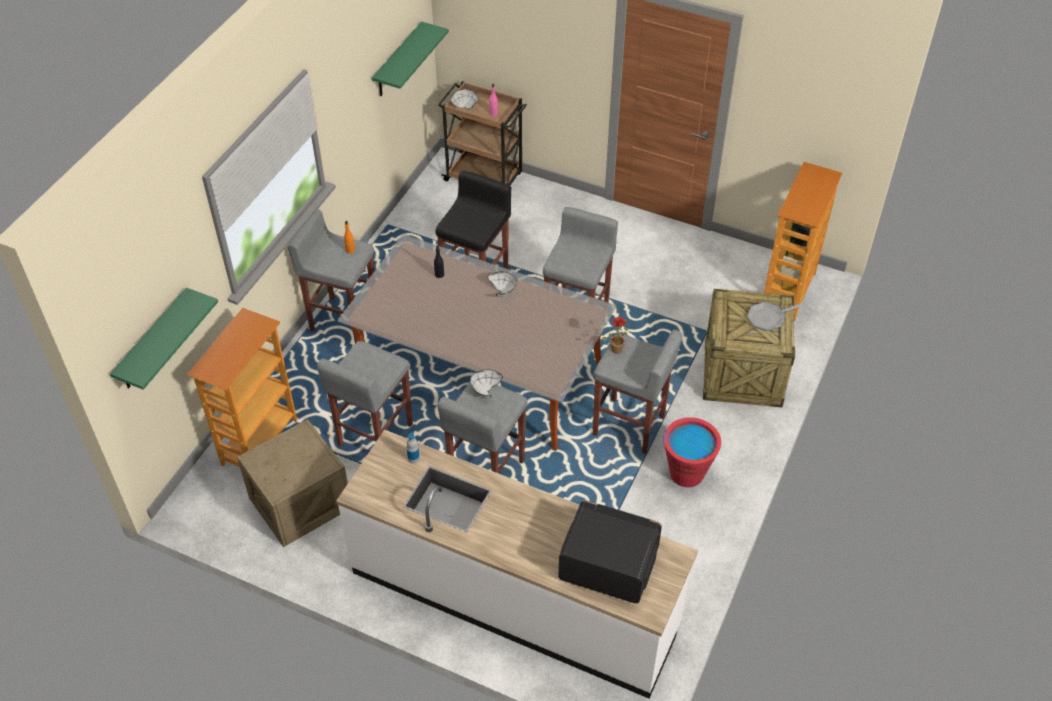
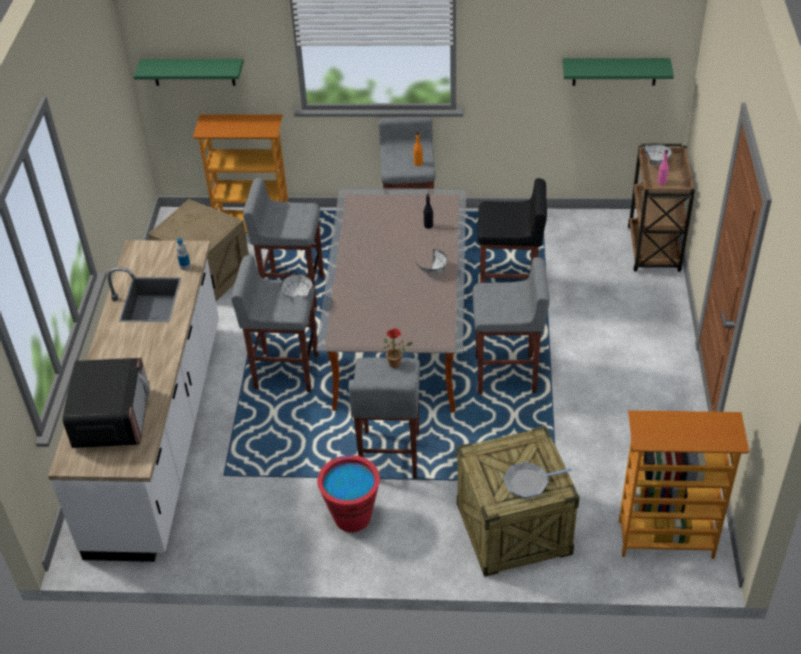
camera: 70 degrees right, 5 degrees down
frying pan [748,302,801,331] -> frying pan turned 60 degrees counterclockwise [504,462,572,498]

